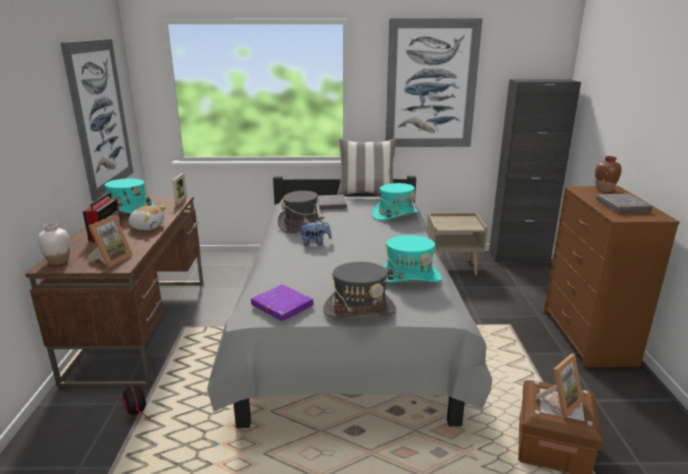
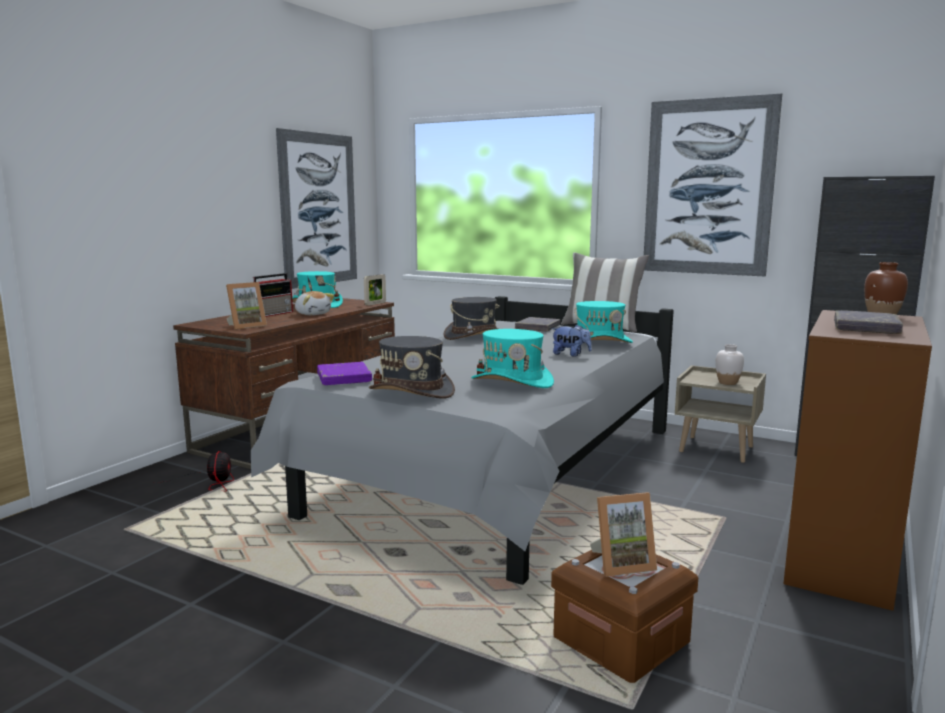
camera: 30 degrees right, 10 degrees down
white vase [38,223,70,265] -> white vase moved to [715,344,744,385]
plush toy [300,219,332,246] -> plush toy moved to [551,324,592,357]

